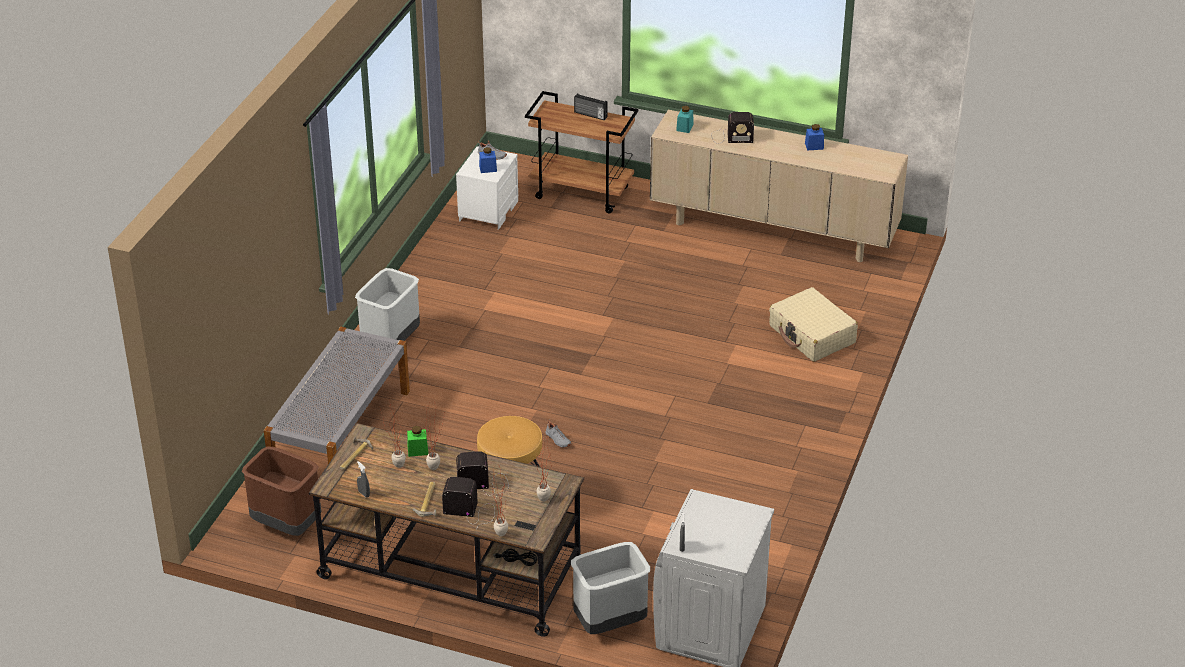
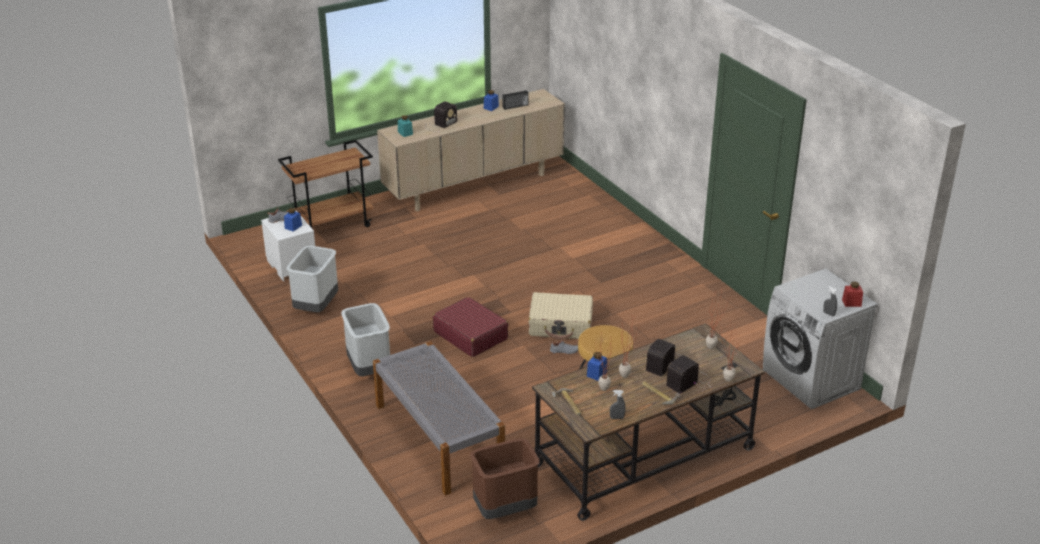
camera: 50 degrees left, 5 degrees down
green jar [407,426,428,457] -> blue jar [587,352,607,381]
grey trash can [571,542,650,634] -> grey trash can moved to [287,246,338,312]
radio [574,93,607,120] -> radio moved to [502,90,529,110]
beige suitcase [769,287,858,362] -> beige suitcase moved to [528,292,593,340]
none -> red suitcase [433,297,509,357]
none -> red jar [842,281,863,307]

